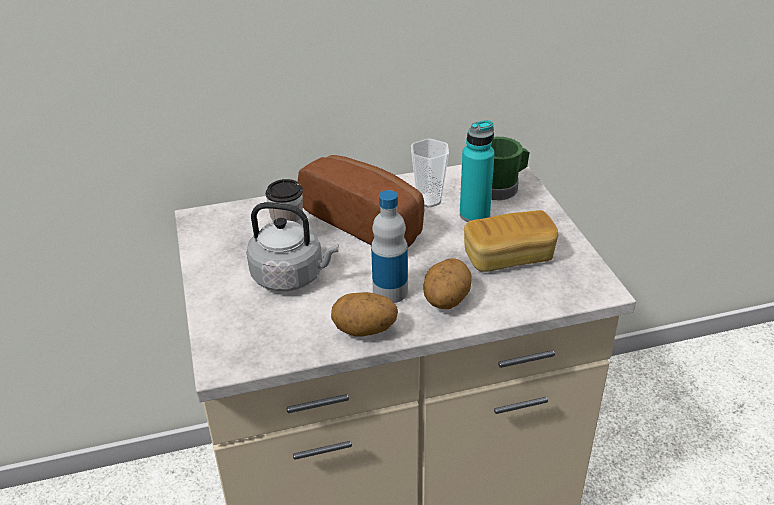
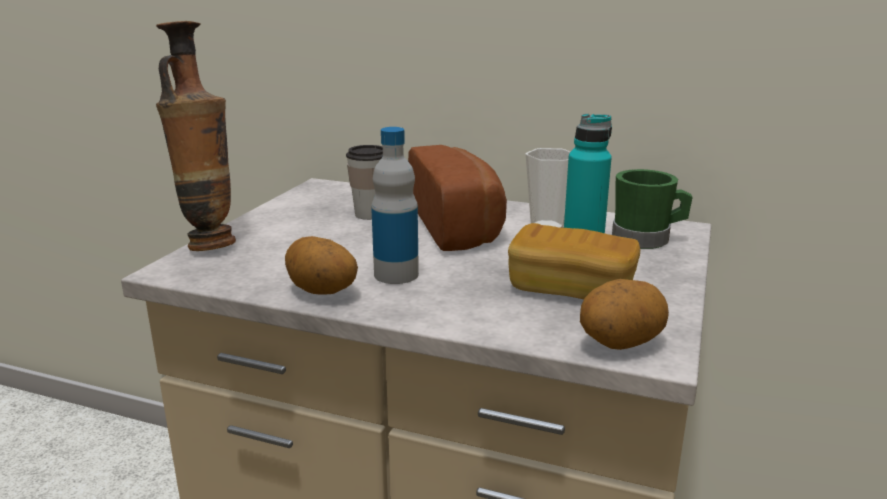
camera: 35 degrees right, 15 degrees down
grey kettle [247,202,339,291] -> none
potato [424,258,472,309] -> potato moved to [580,279,669,350]
none -> vase [156,21,236,251]

